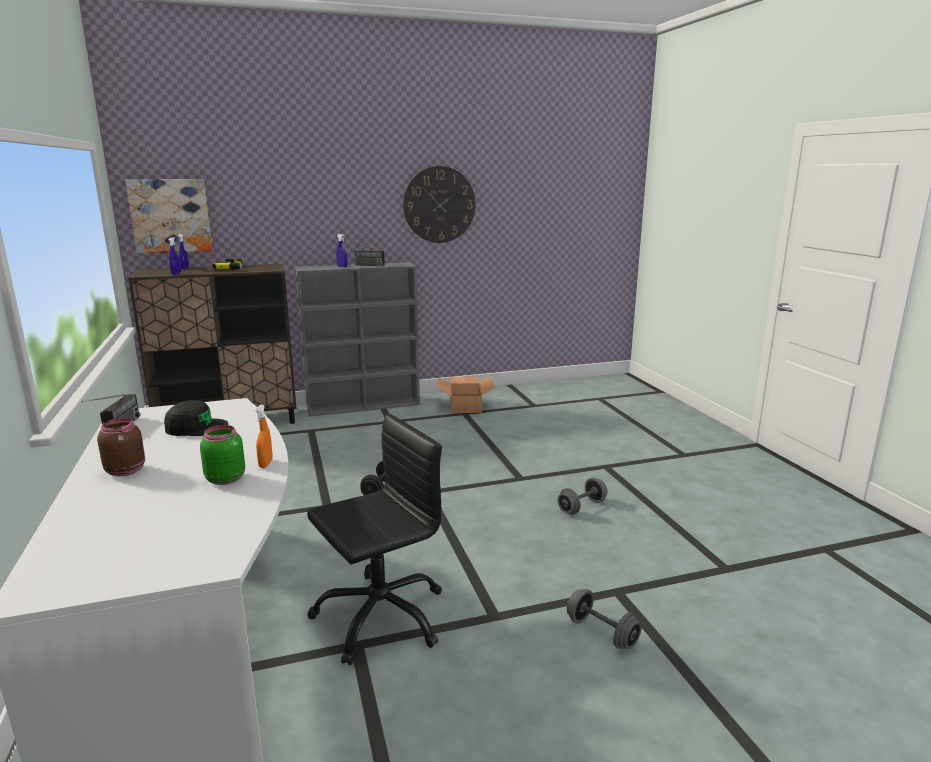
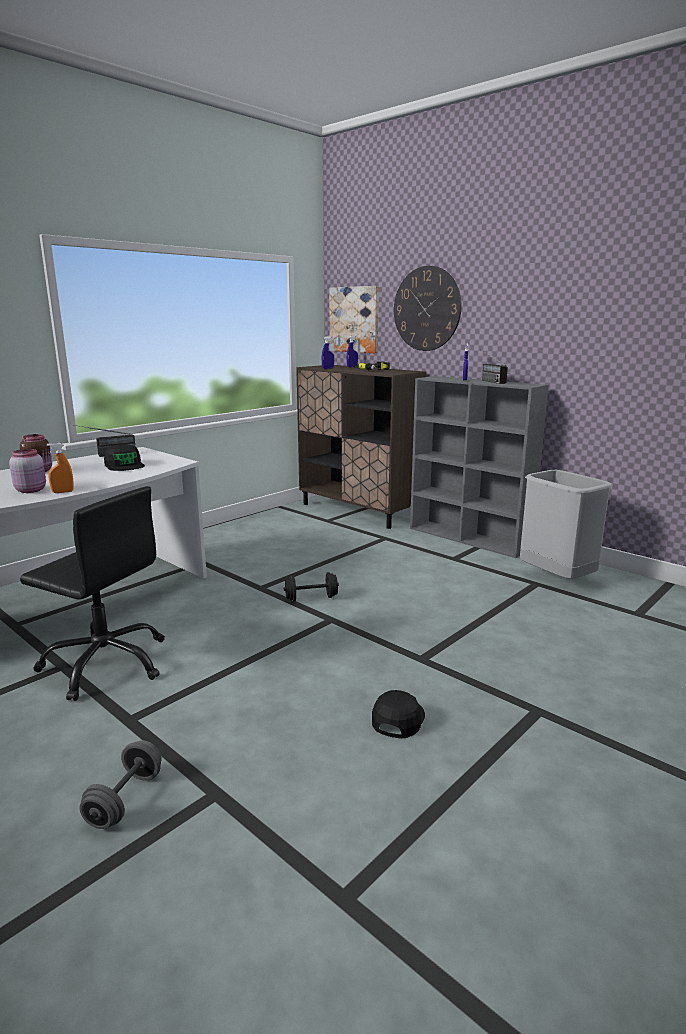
camera: 60 degrees right, 0 degrees up
green jar [200,425,245,485] -> pink jar [9,449,46,493]
wall clock [403,166,476,243] -> wall clock moved to [394,266,462,351]
cardboard box [438,376,495,413] -> grey trash can [520,470,613,579]
grey dumbbell [558,478,607,515] -> black cap [372,690,425,738]

